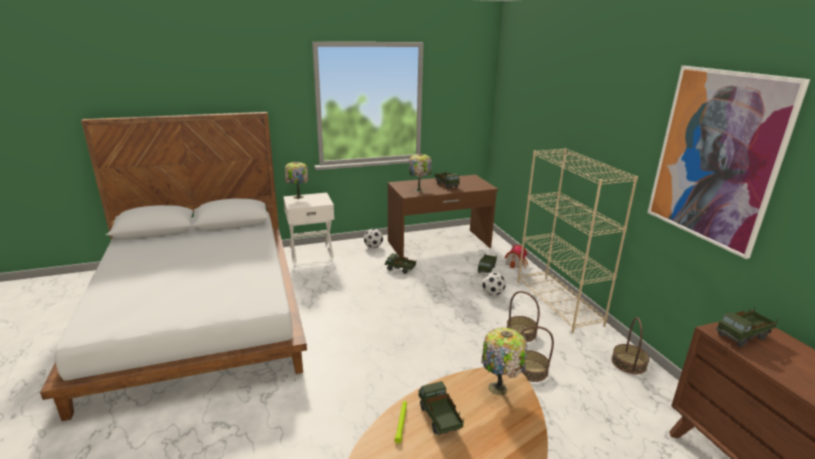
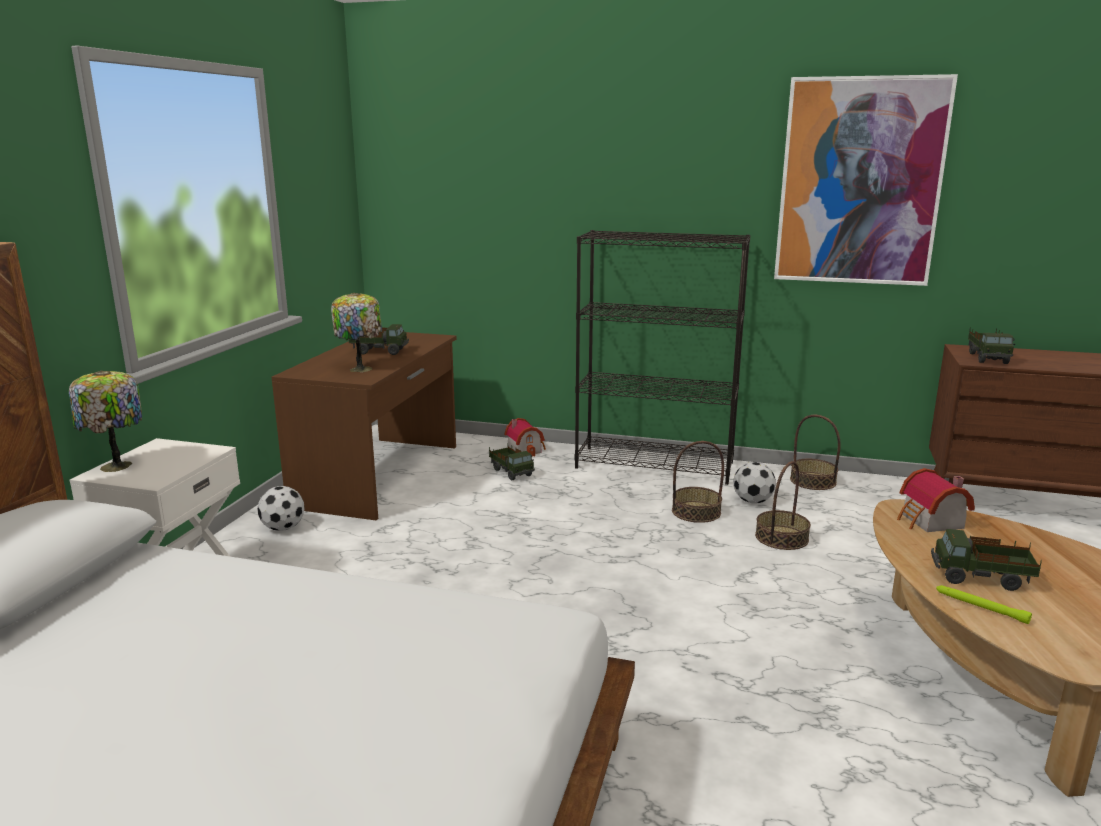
camera: 55 degrees left, 5 degrees down
toy truck [385,253,416,274] -> none
table lamp [481,328,527,396] -> toy house [897,468,975,532]
football [482,272,506,295] -> football moved to [733,462,776,503]
beige bookcase [517,148,638,334] -> black bookcase [575,230,750,485]

